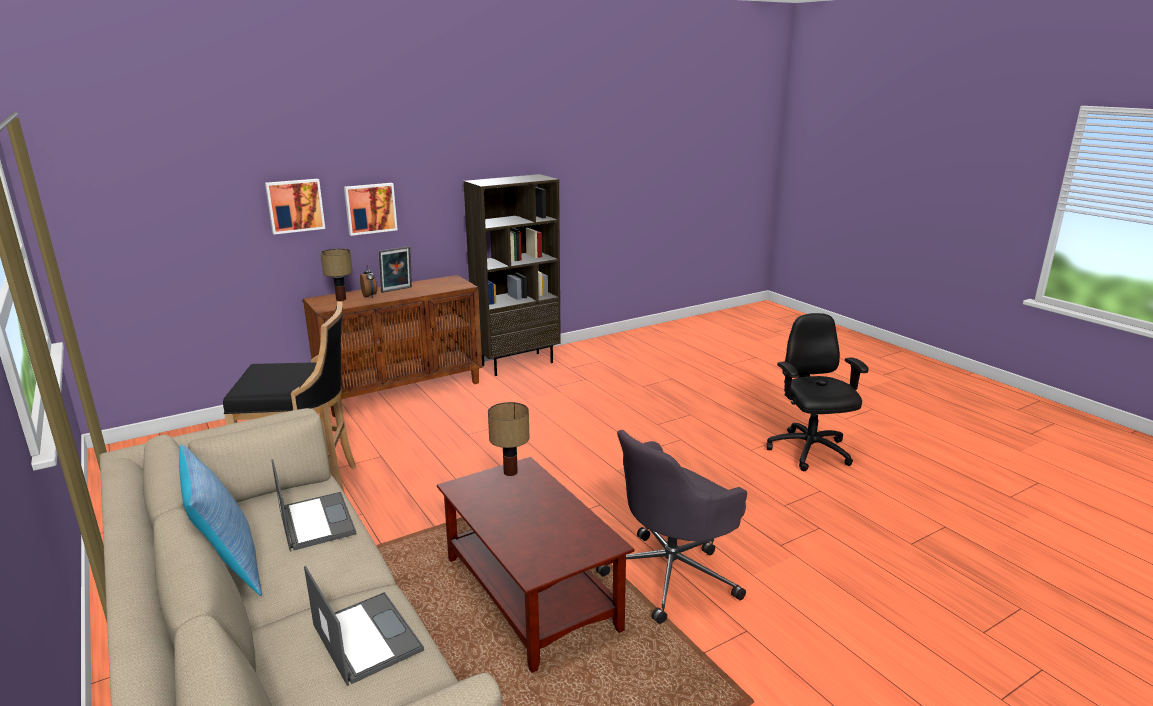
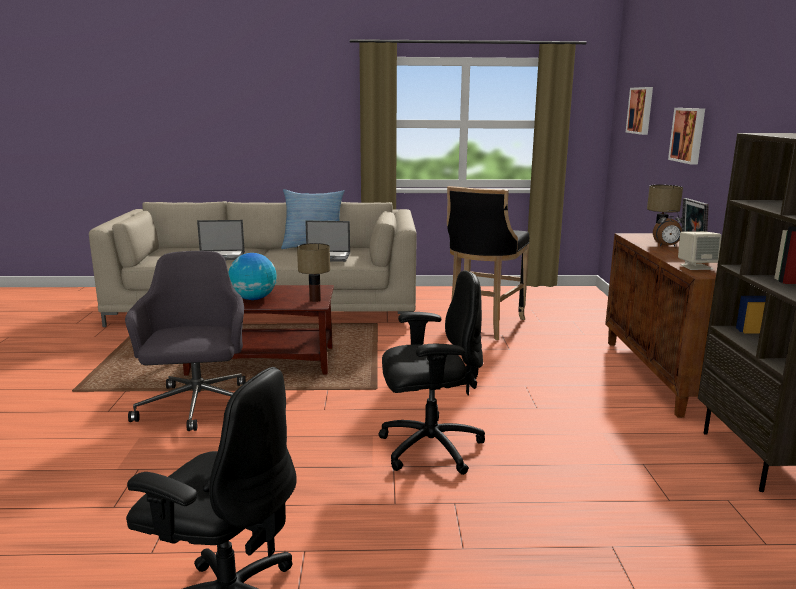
camera: 120 degrees right, 5 degrees down
picture [344,183,398,236] -> picture moved to [626,87,653,135]
none -> globe [228,253,277,300]
none -> black office chair [378,270,485,475]
none -> beige speaker [678,231,722,270]

